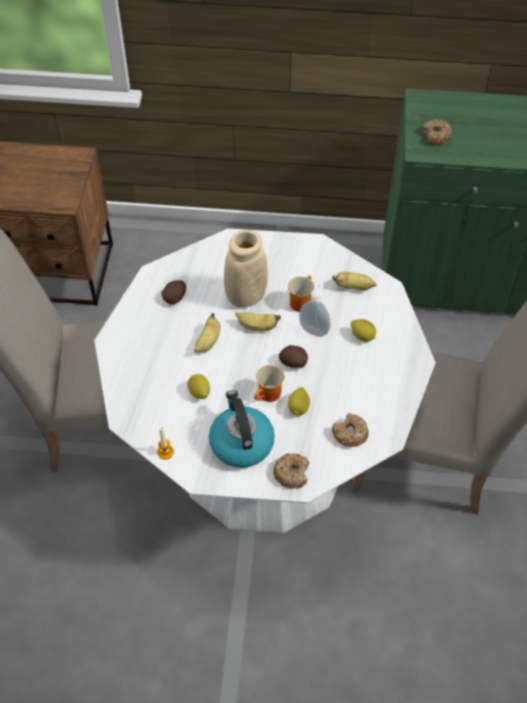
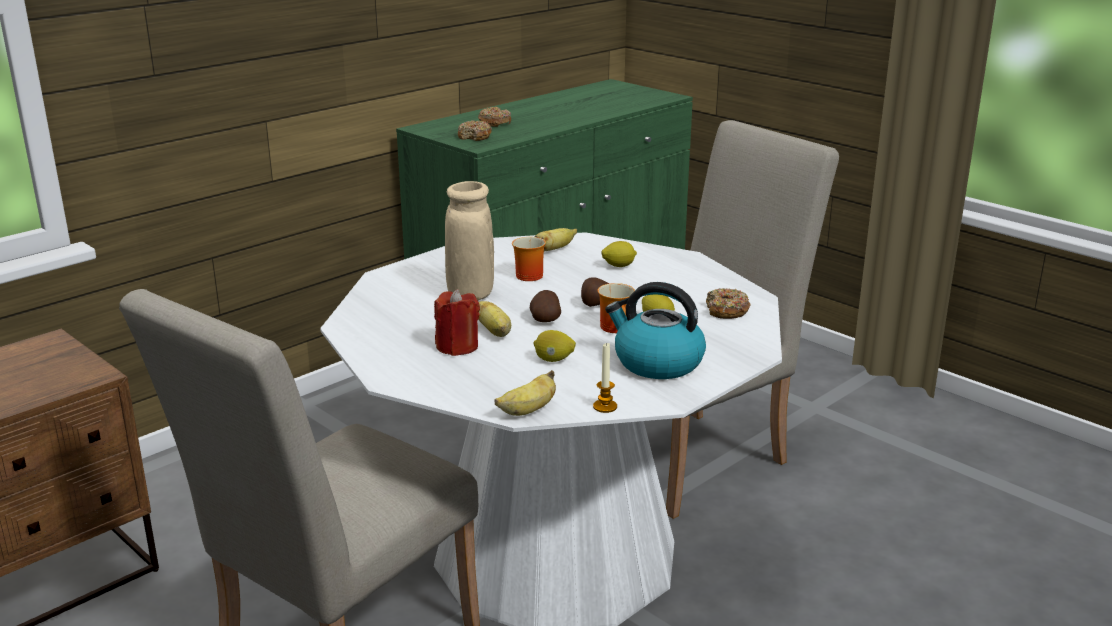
camera: 50 degrees left, 30 degrees down
potato [161,280,186,304] -> potato moved to [530,290,561,322]
banana [235,312,281,331] -> banana moved to [494,370,556,416]
donut [273,453,309,489] -> donut moved to [478,107,511,127]
soap dispenser [299,285,331,337] -> none
none -> red candle [434,289,480,356]

